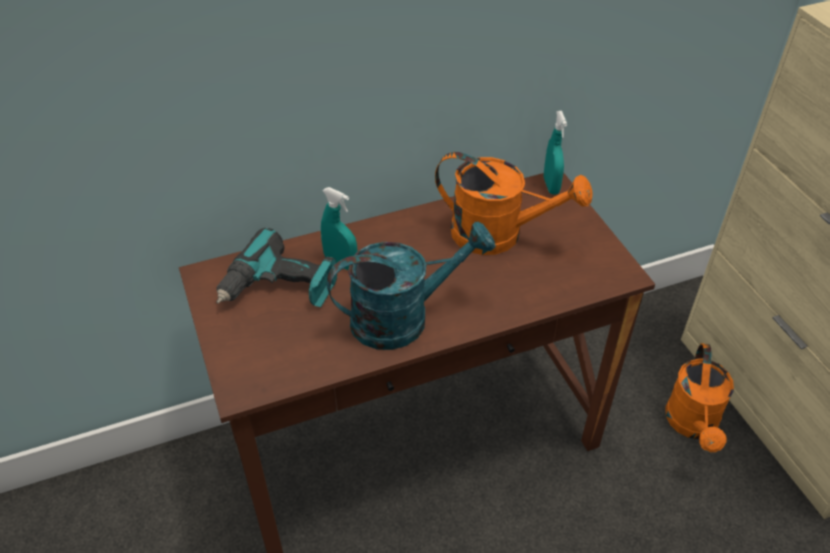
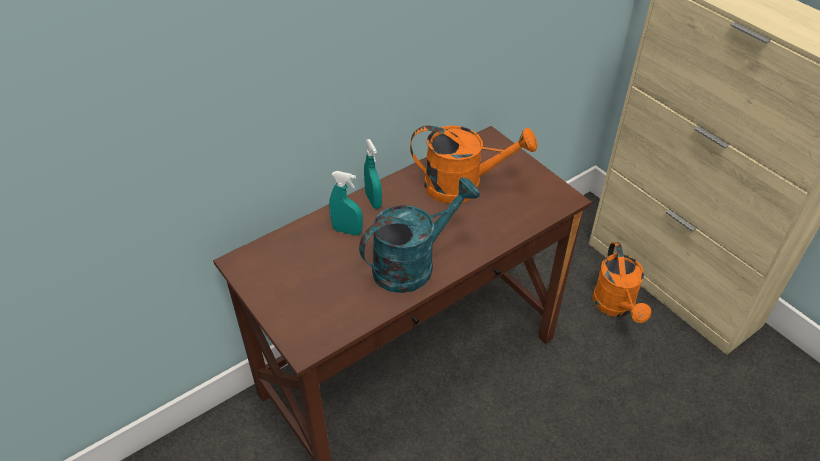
camera: 15 degrees left, 0 degrees up
power drill [216,228,337,307] -> none
turquoise spray bottle [544,111,567,194] -> turquoise spray bottle moved to [364,139,382,209]

